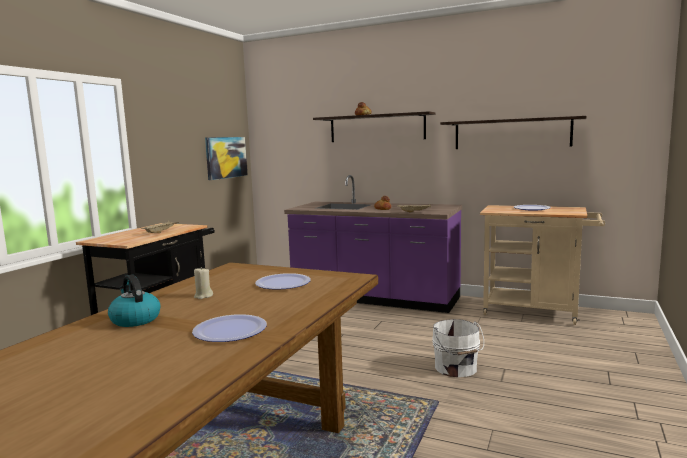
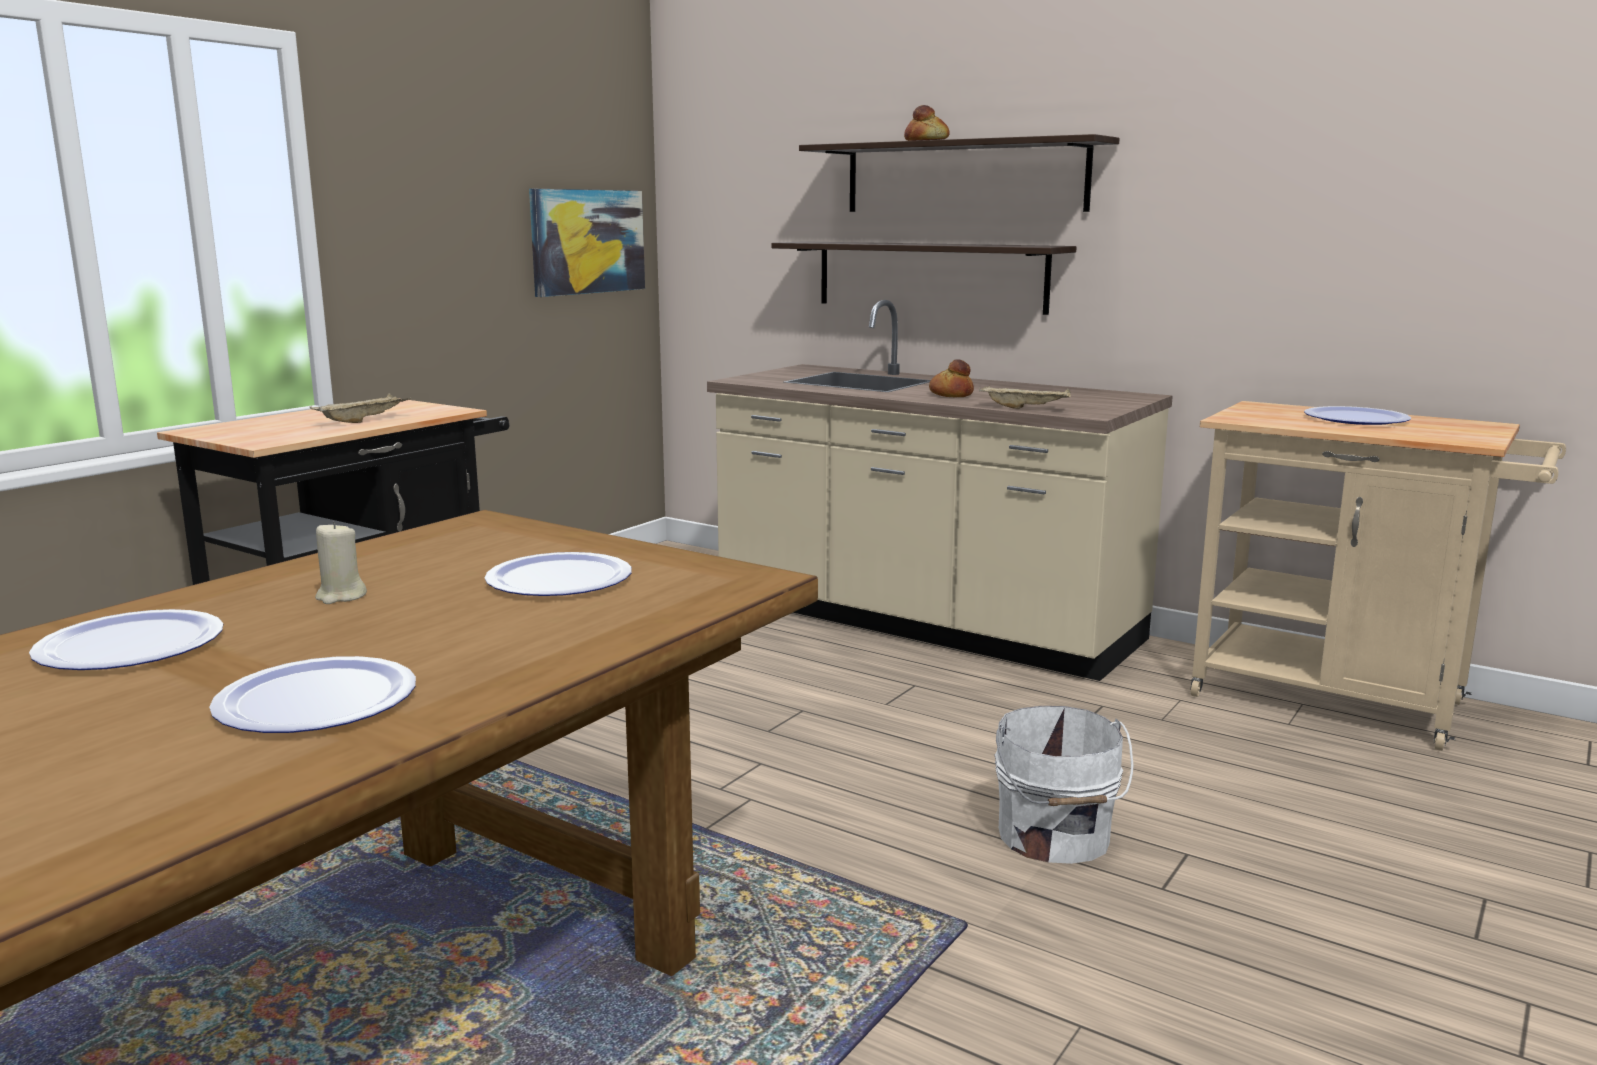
camera: 10 degrees right, 5 degrees up
kettle [108,274,161,327] -> plate [29,609,223,670]
purple counter [284,175,462,313] -> beige counter [707,300,1173,681]
shelf [440,116,587,149] -> shelf moved to [771,241,1077,315]

